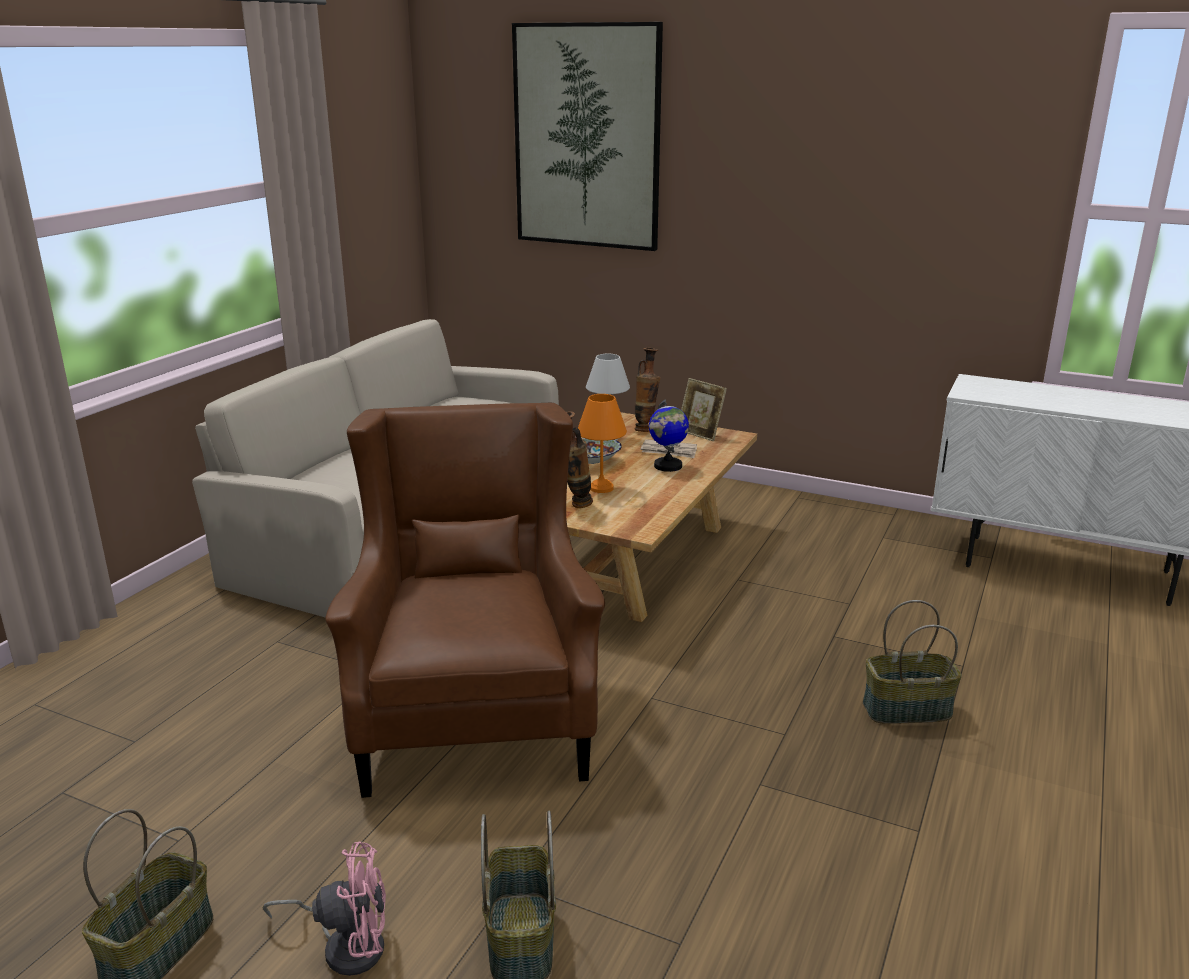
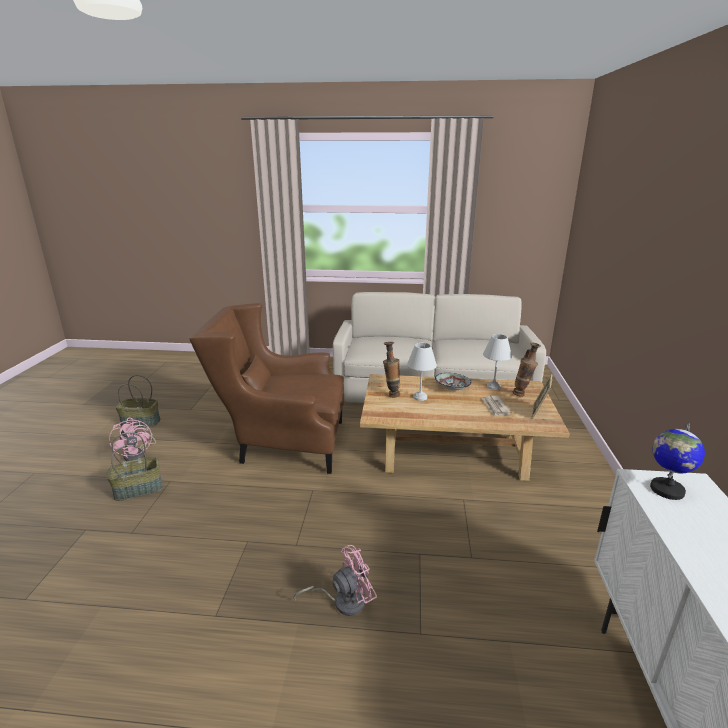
camera: 70 degrees right, 0 degrees up
brown armchair [326,403,605,798] -> brown armchair turned 150 degrees counterclockwise [189,303,344,474]
picture [512,22,663,251] -> none
orange table lamp [578,394,627,493] -> white table lamp [407,343,437,401]
globe [649,399,689,472] -> globe moved to [650,423,705,500]
basket [863,600,962,724] -> pink fan [293,545,377,616]

